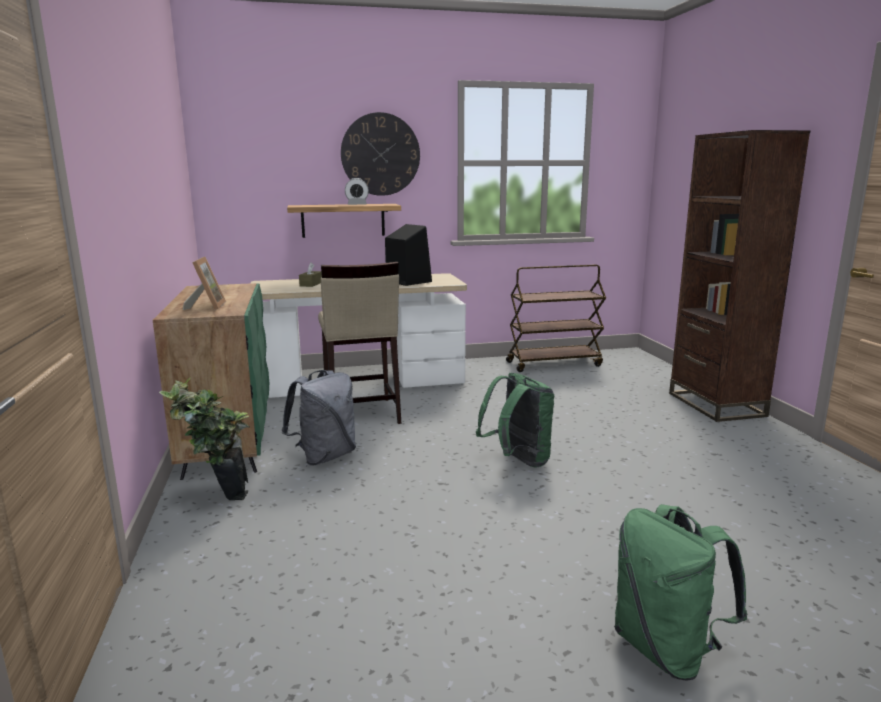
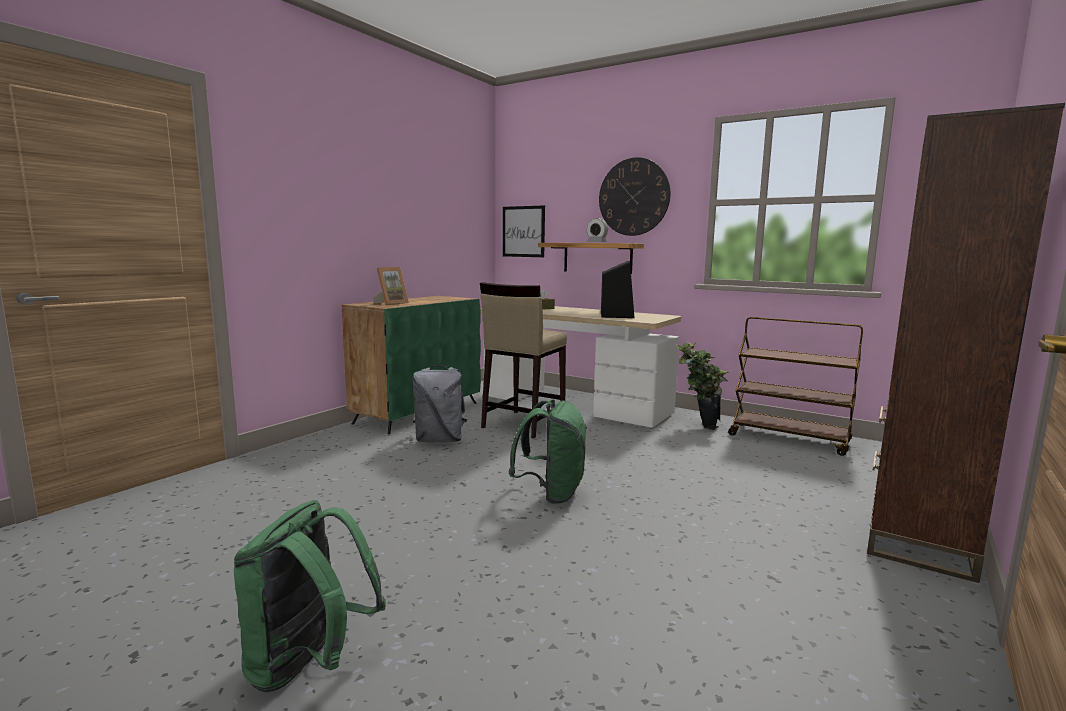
camera: 45 degrees right, 5 degrees down
potted plant [159,377,250,500] -> potted plant moved to [676,341,729,430]
none -> picture [503,205,545,257]

